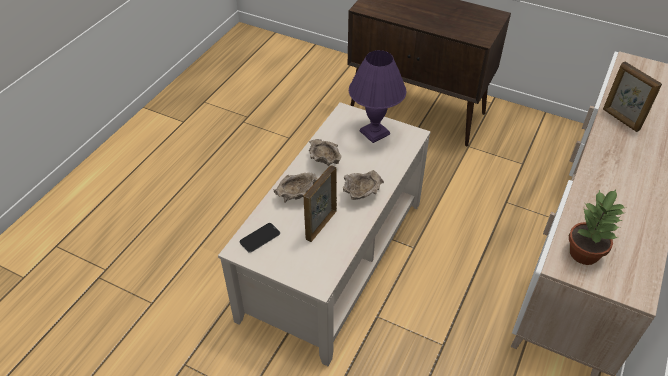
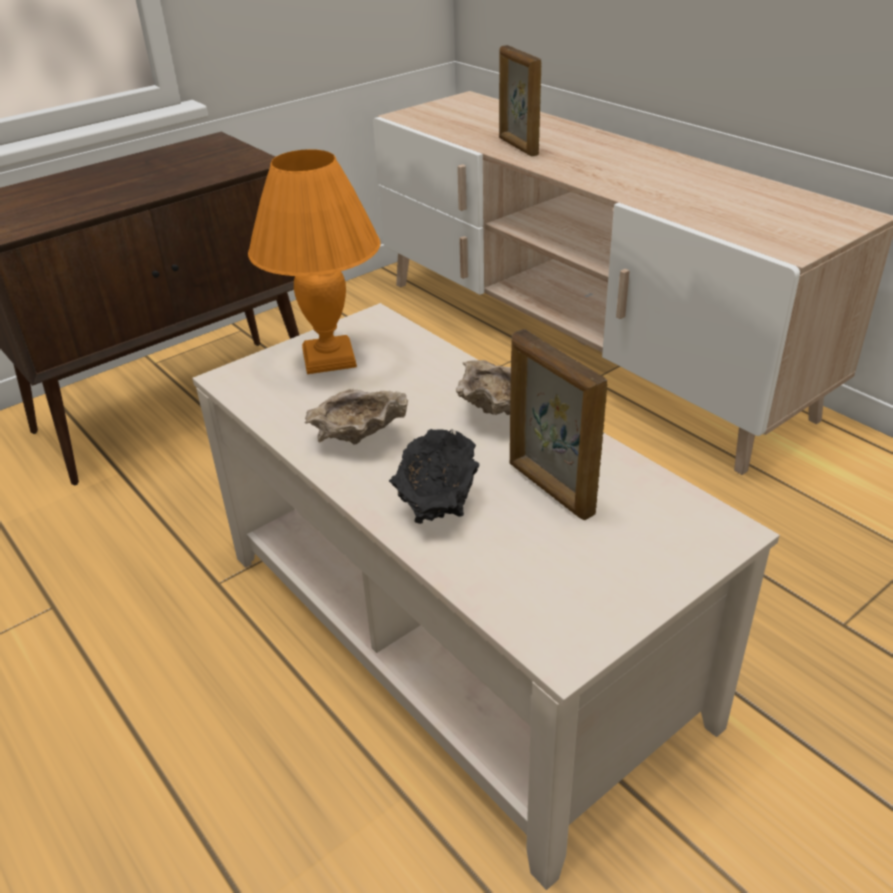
camera: 65 degrees left, 10 degrees down
phone [240,223,280,253] -> none
beige bowl [274,172,318,203] -> black bowl [389,429,480,524]
purple table lamp [349,50,406,143] -> orange table lamp [248,149,380,374]
potted plant [569,189,626,265] -> none
picture frame [603,62,662,132] -> picture frame turned 75 degrees clockwise [499,45,542,157]

